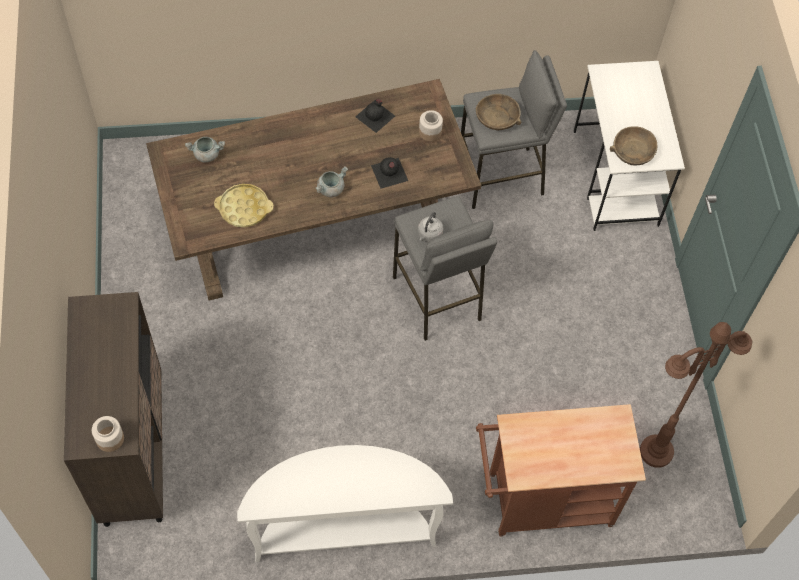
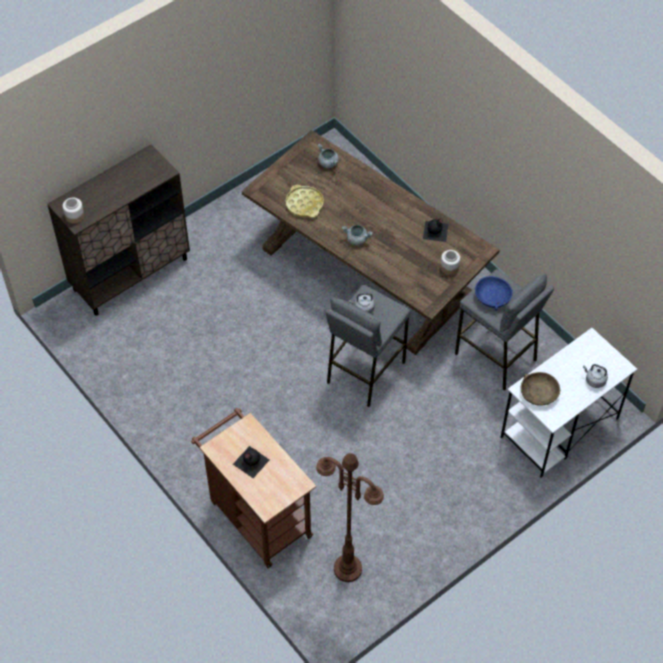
camera: 60 degrees right, 5 degrees down
white console table [237,445,453,562] -> none
black bottle [371,157,408,189] -> black bottle moved to [233,446,269,478]
brown bowl [476,94,521,130] -> blue bowl [475,276,512,311]
none -> grey kettle [583,364,608,388]

